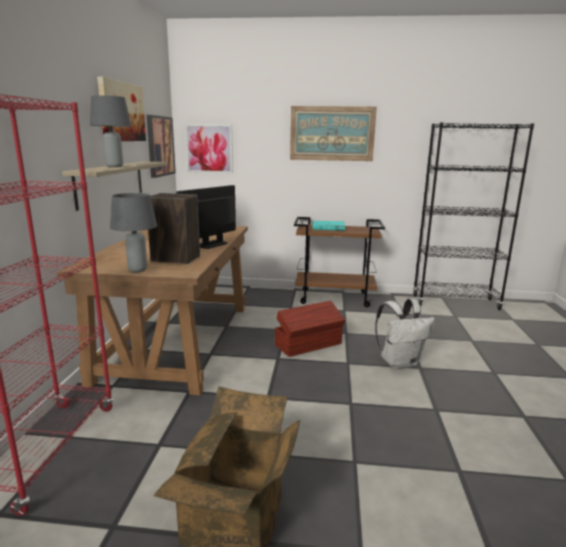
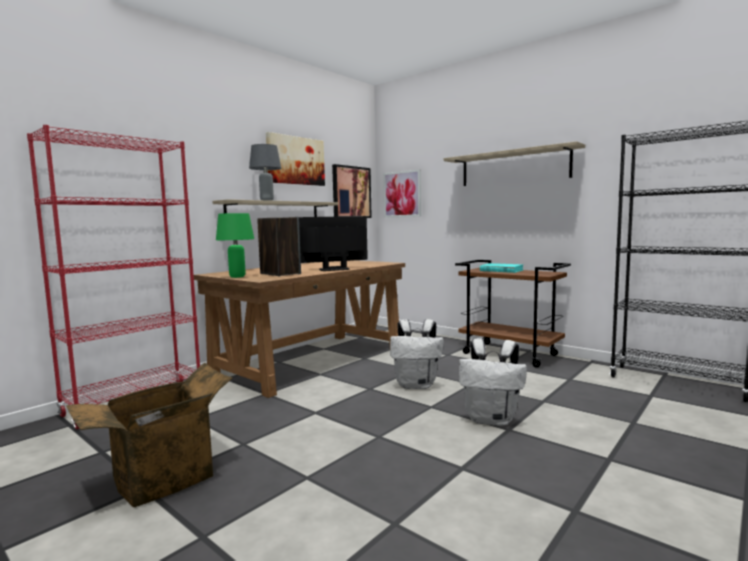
camera: 35 degrees right, 10 degrees down
grey table lamp [110,193,157,272] -> green table lamp [216,213,254,278]
brown storage box [275,301,345,357] -> white backpack [390,319,444,389]
picture [290,106,377,161] -> shelf [444,141,585,186]

